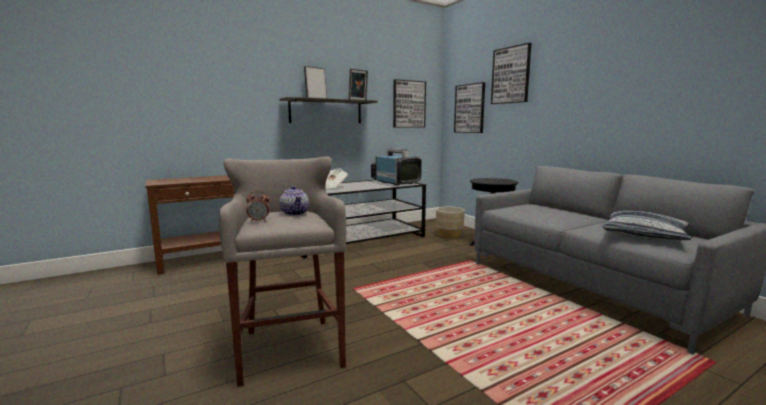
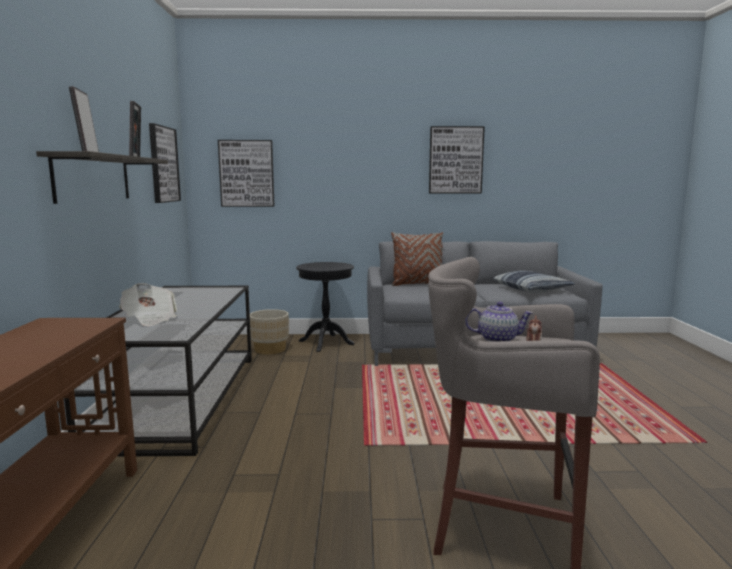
camera: 60 degrees left, 0 degrees up
television [371,148,421,186] -> none
picture [491,43,531,104] -> picture moved to [429,126,485,193]
none -> brown pillow [391,232,443,286]

